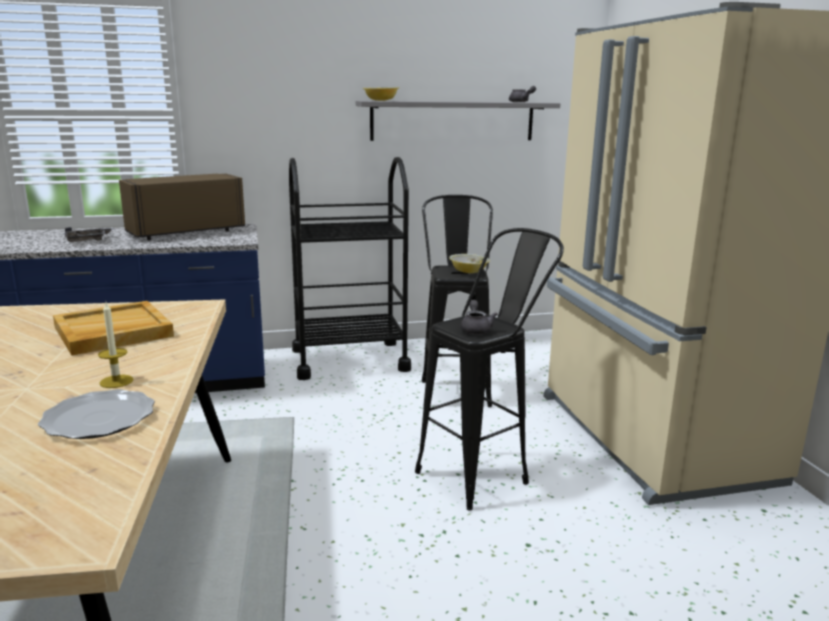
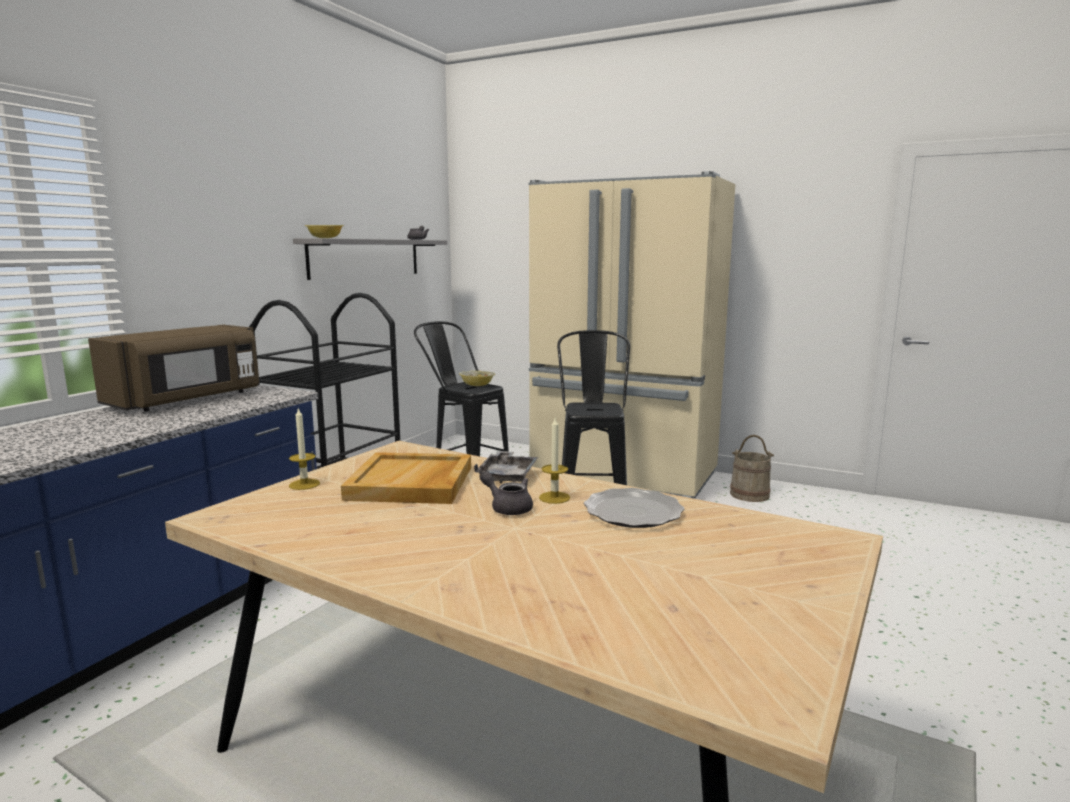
camera: 50 degrees left, 5 degrees down
grey tray [65,227,115,242] -> grey tray moved to [474,451,538,484]
brown microwave [119,174,245,240] -> brown microwave turned 150 degrees counterclockwise [88,325,259,411]
grey teapot [460,300,498,334] -> grey teapot moved to [480,471,533,515]
none -> candle [289,408,320,490]
none -> beige bucket [730,435,774,502]

